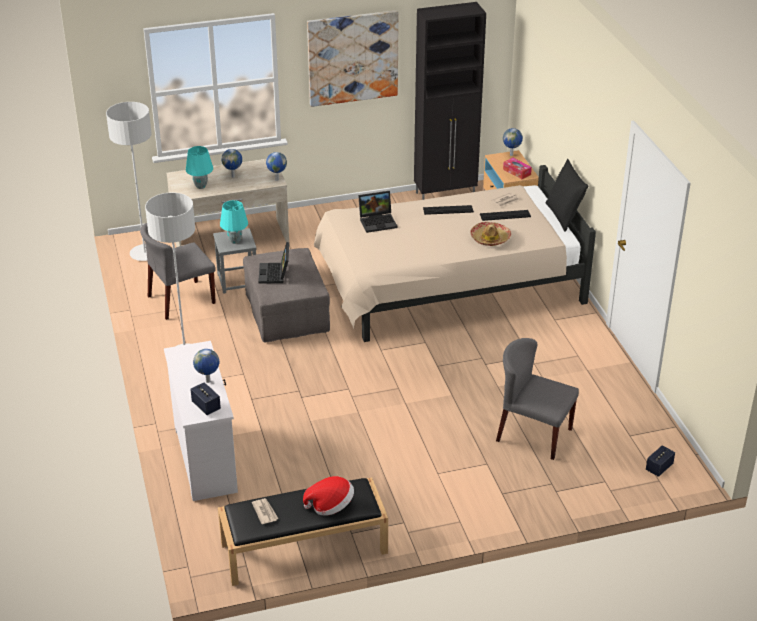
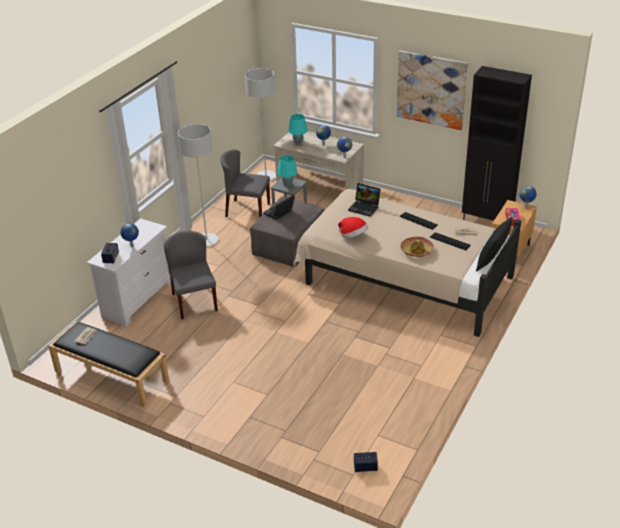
camera: 45 degrees right, 0 degrees up
hat [303,476,354,516] -> hat moved to [338,217,368,238]
grey chair [496,338,579,460] -> grey chair moved to [164,231,218,319]

